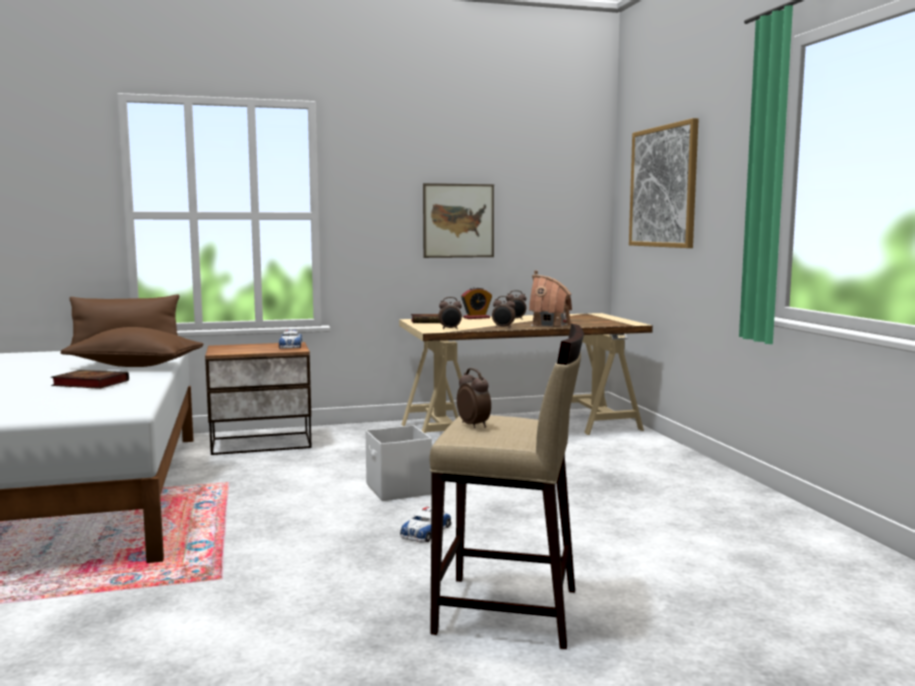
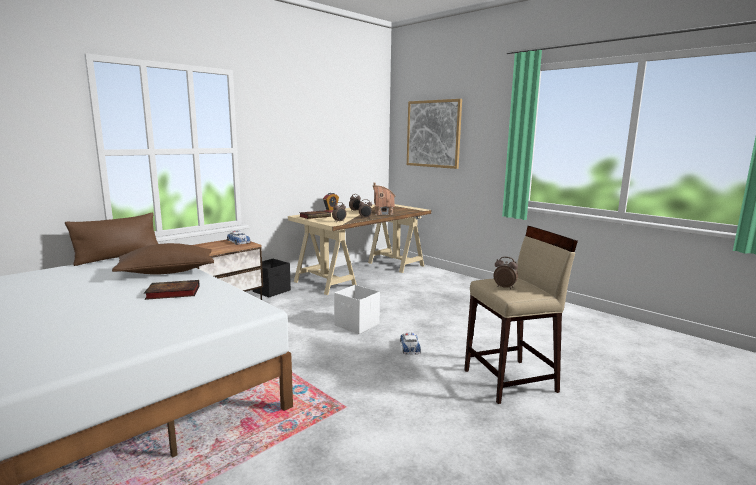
camera: 30 degrees left, 5 degrees up
picture [423,183,494,258] -> none
none -> black storage box [252,259,291,297]

